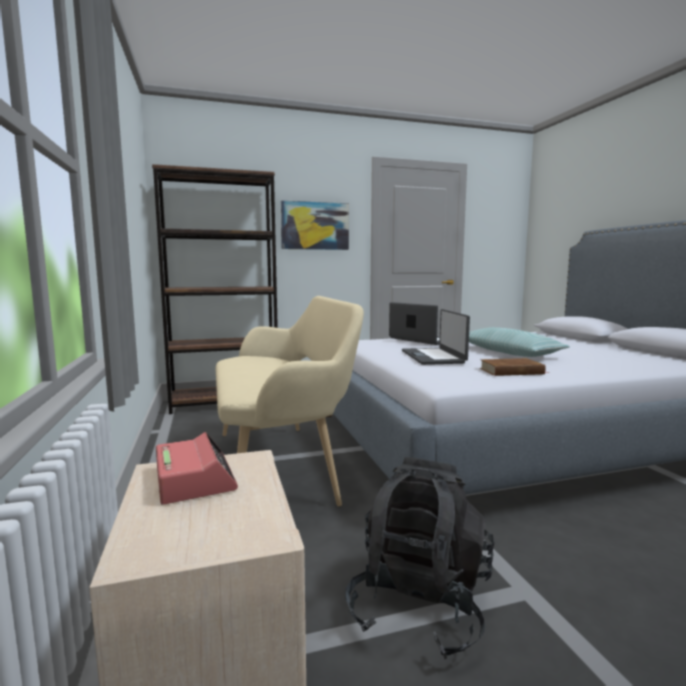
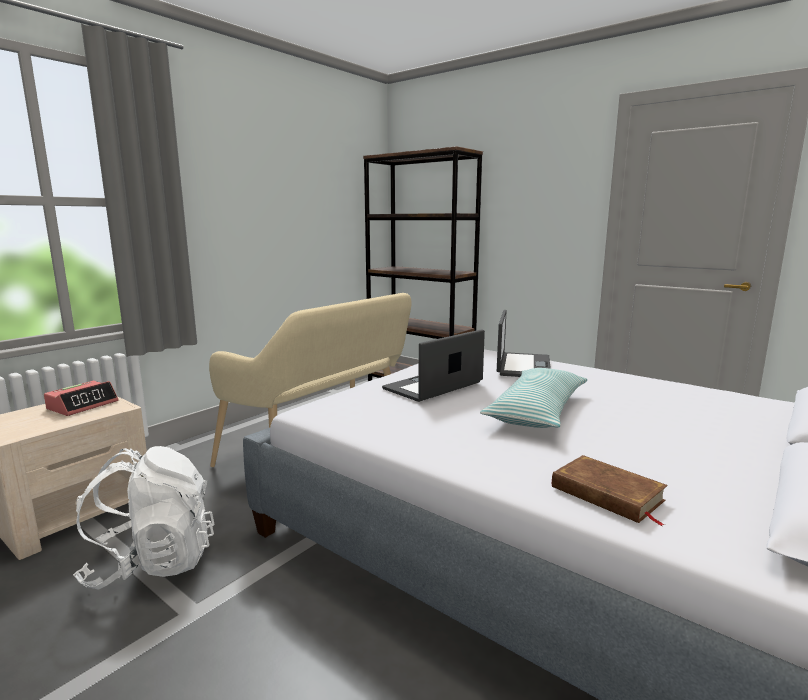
camera: 55 degrees right, 5 degrees up
picture [281,201,349,250] -> none
black backpack [345,457,494,659] -> white backpack [73,446,214,590]
brown book [480,358,548,376] -> brown book moved to [552,455,668,526]

